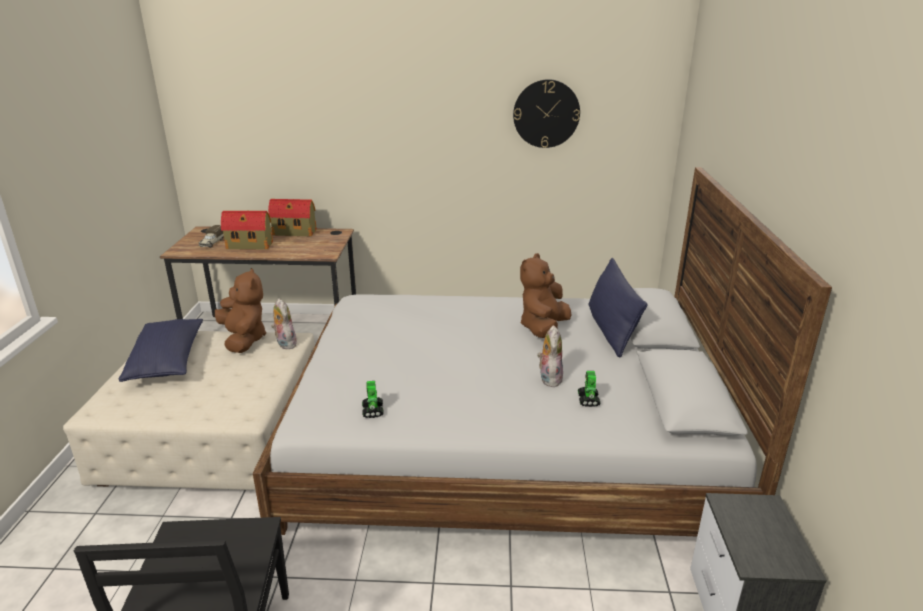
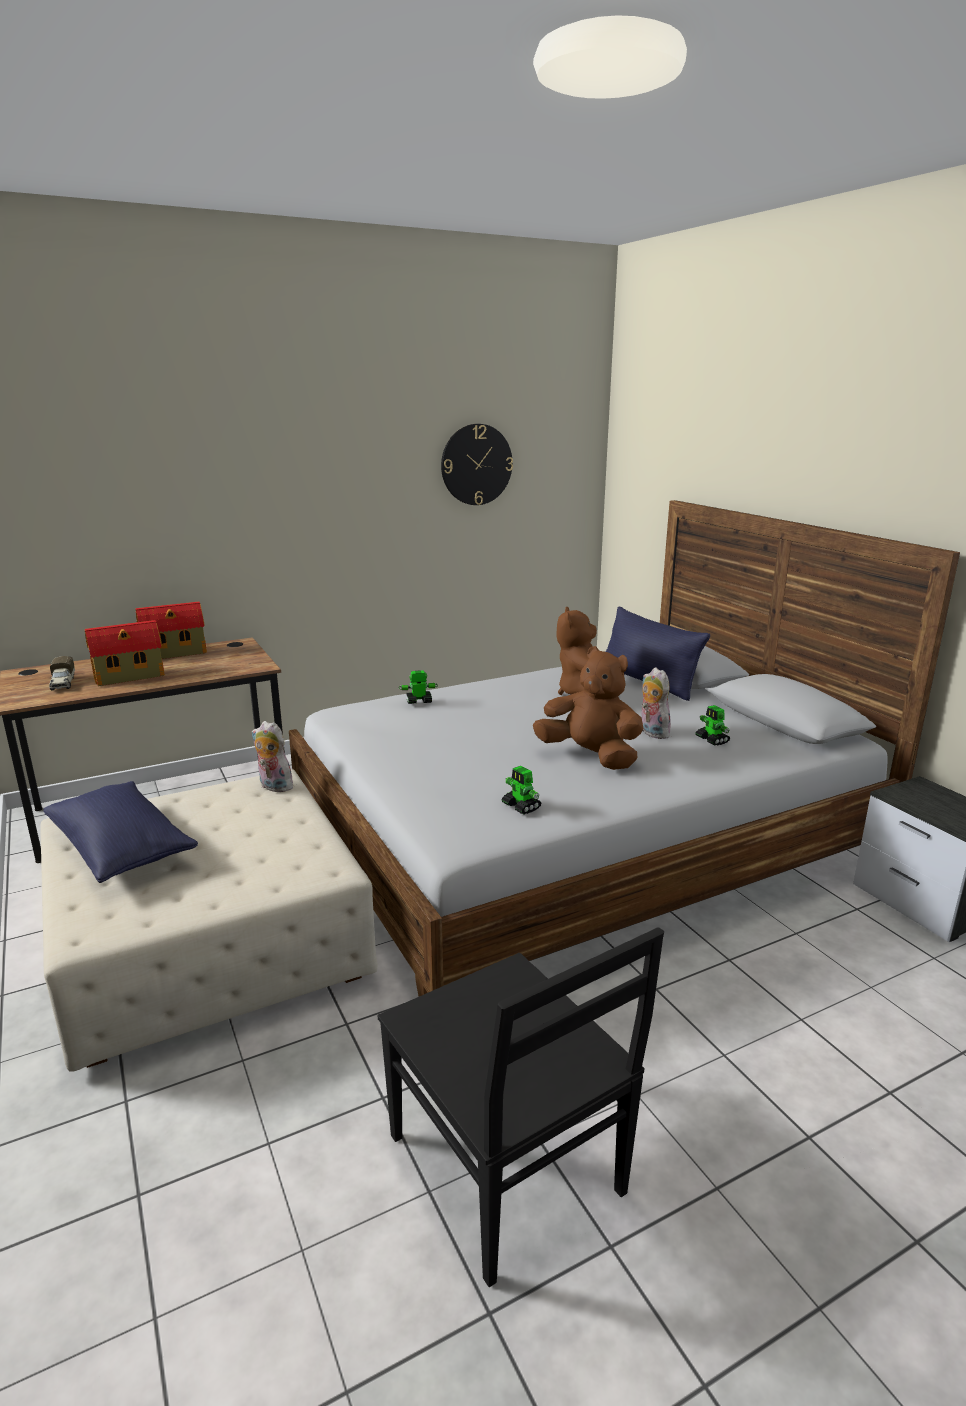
camera: 30 degrees left, 5 degrees down
brown plush toy [215,268,266,353] -> brown plush toy moved to [533,646,643,770]
none -> toy robot [399,670,438,704]

